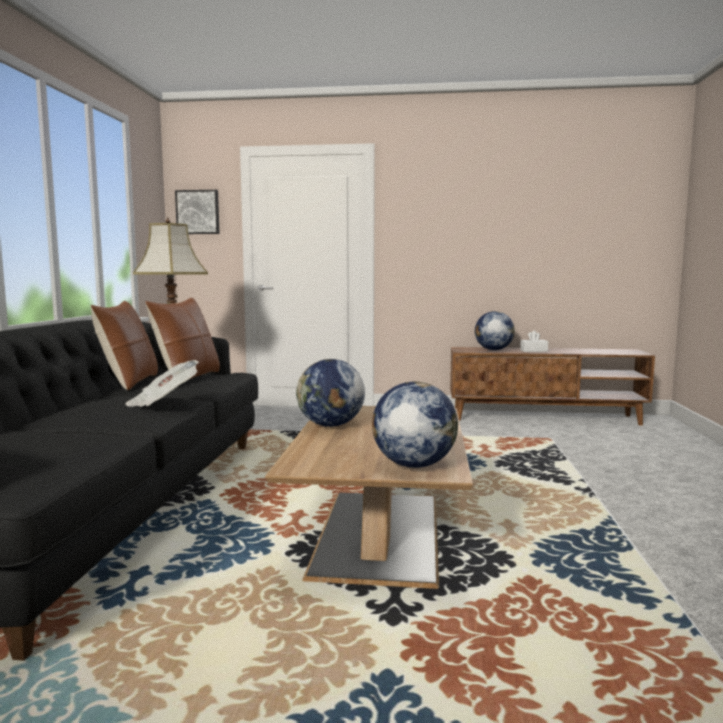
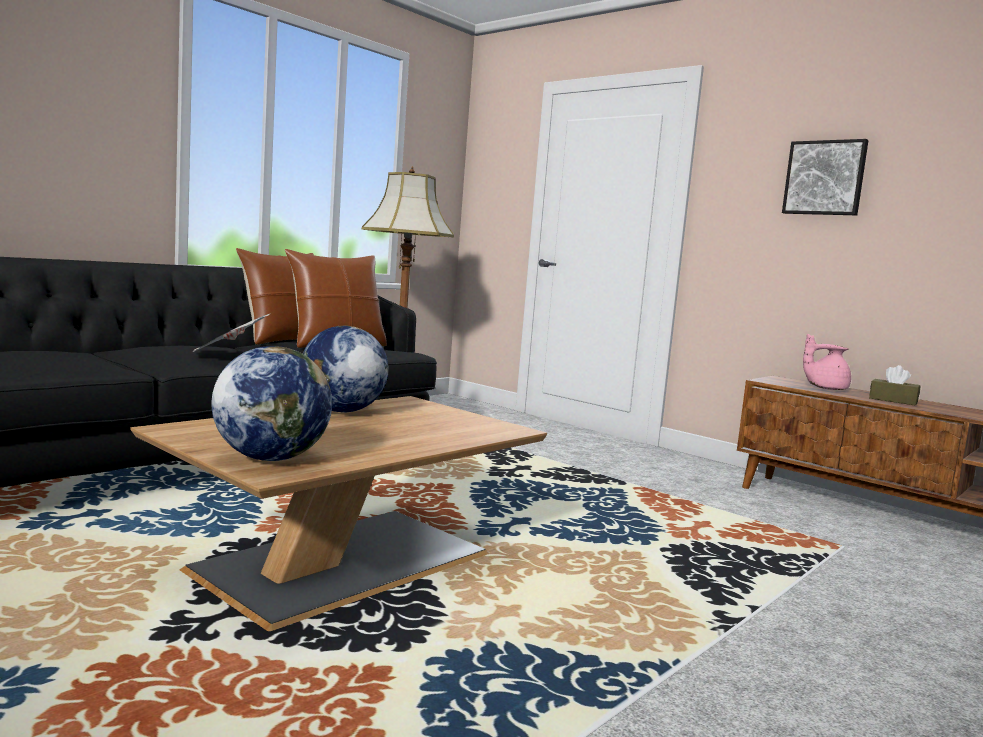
camera: 35 degrees right, 0 degrees up
picture [175,190,220,234] -> picture moved to [782,139,869,215]
globe [475,311,515,350] -> pink teapot [803,334,851,390]
white tissue box [520,330,548,352] -> brown tissue box [869,365,921,405]

